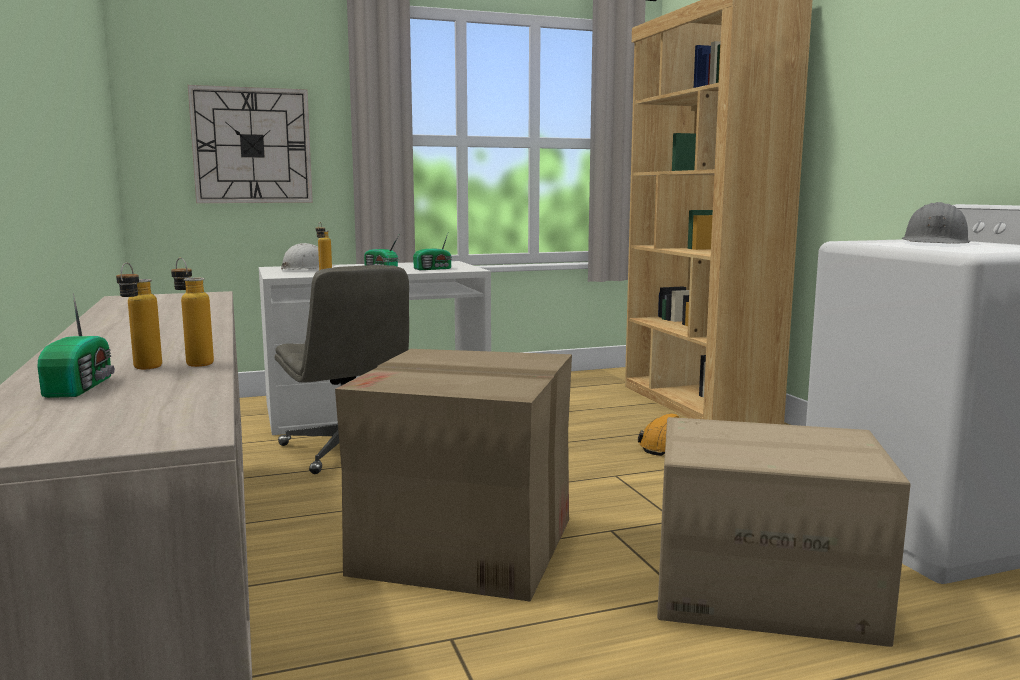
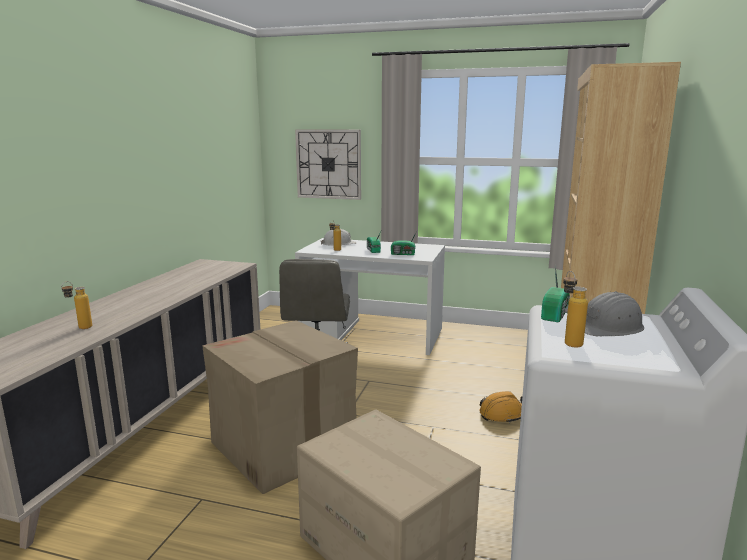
camera: 35 degrees right, 5 degrees up
radio [37,294,115,398] -> radio moved to [541,265,570,322]
bottle [171,258,214,367] -> bottle moved to [563,271,588,347]

